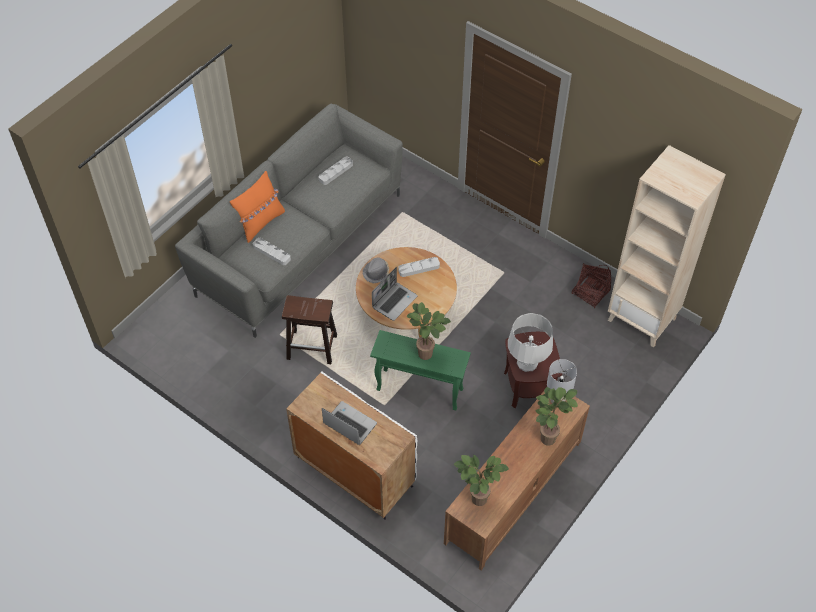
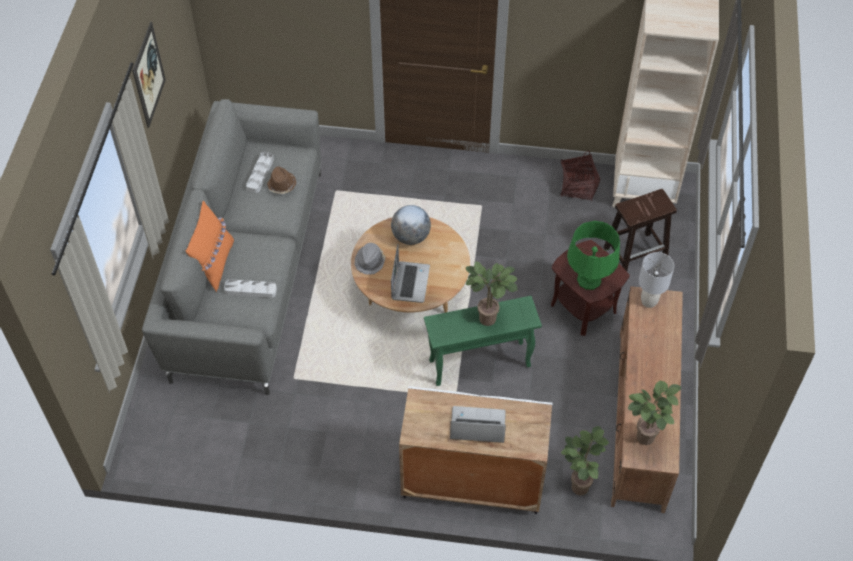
camera: 30 degrees left, 0 degrees up
brown stool [282,295,337,364] -> brown stool moved to [604,189,677,271]
grey tray [398,257,440,277] -> globe [391,205,431,245]
grey table lamp [508,313,553,372] -> green table lamp [567,221,620,290]
potted plant [535,387,578,446] -> potted plant moved to [561,426,609,495]
none -> picture [132,22,166,128]
none -> brown hat [267,166,296,194]

